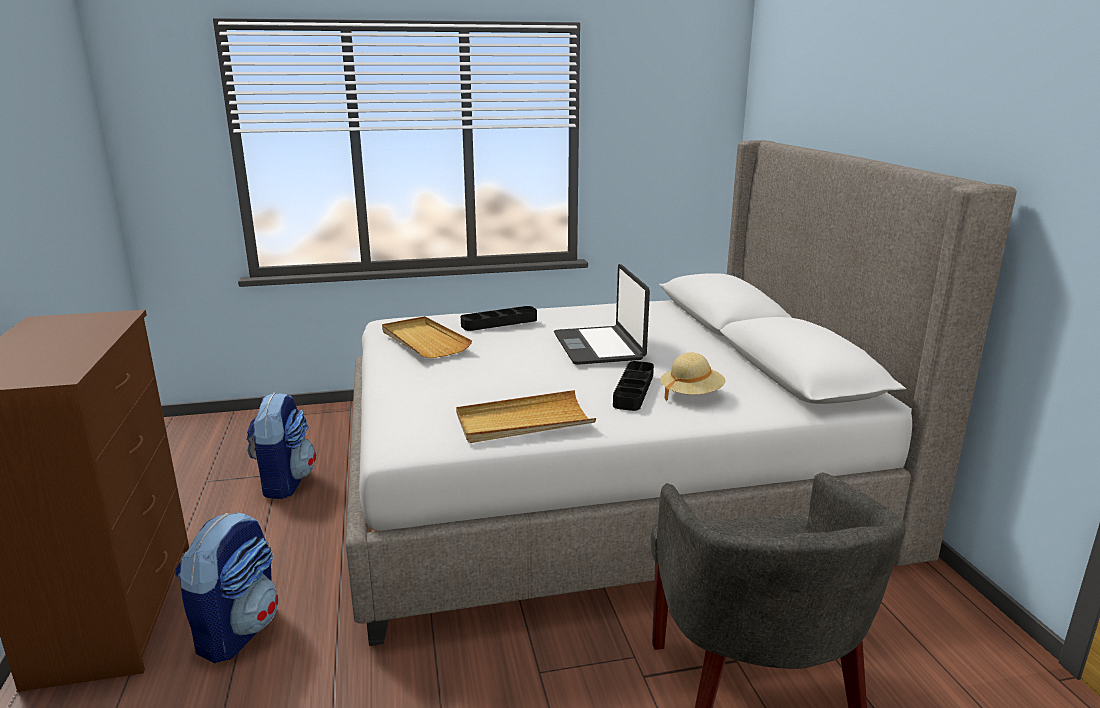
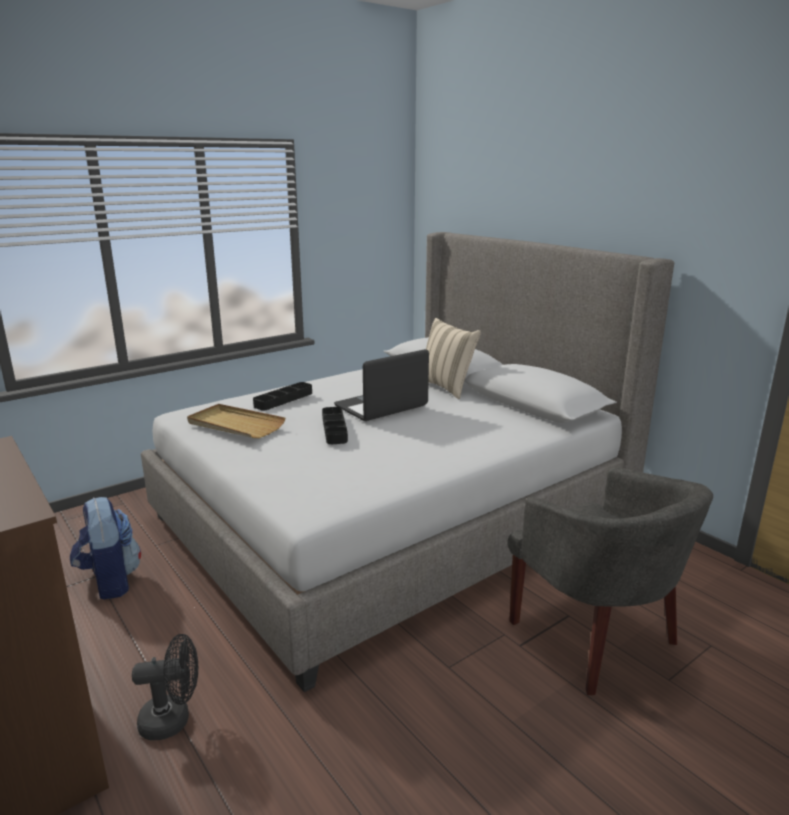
camera: 25 degrees left, 0 degrees up
backpack [175,512,278,663] -> black fan [132,634,198,740]
beige tray [456,390,596,443] -> none
laptop [554,264,650,365] -> laptop turned 90 degrees clockwise [334,349,429,421]
black tray [613,361,654,411] -> black tray moved to [322,407,348,444]
beige hat [660,352,726,402] -> none
none -> beige pillow [426,318,481,399]

